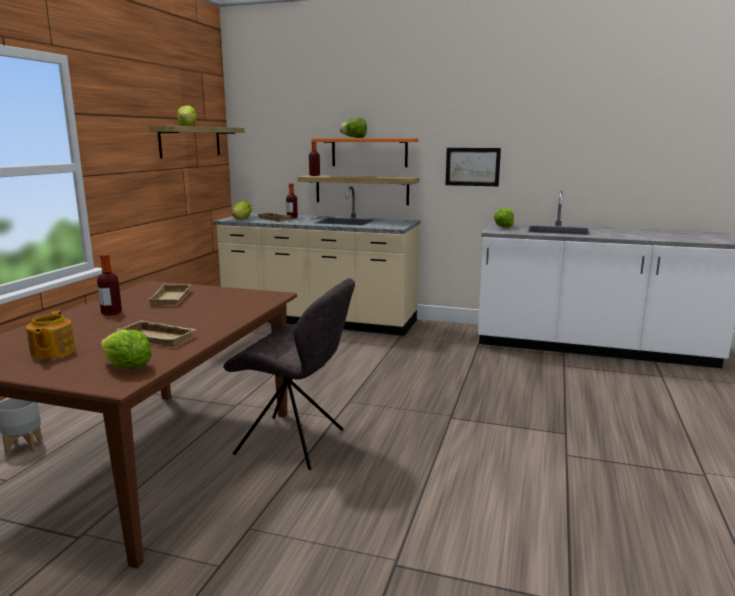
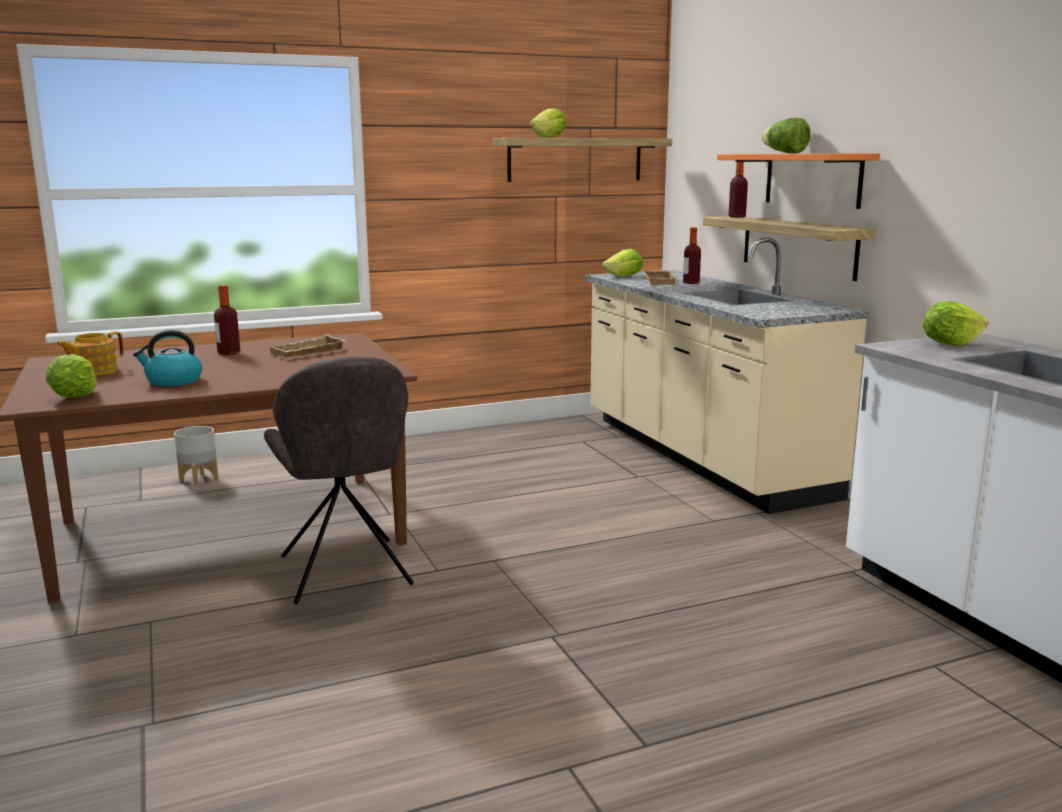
camera: 50 degrees right, 0 degrees up
beige tray [116,320,197,347] -> kettle [133,330,202,386]
picture [446,148,501,186] -> none

